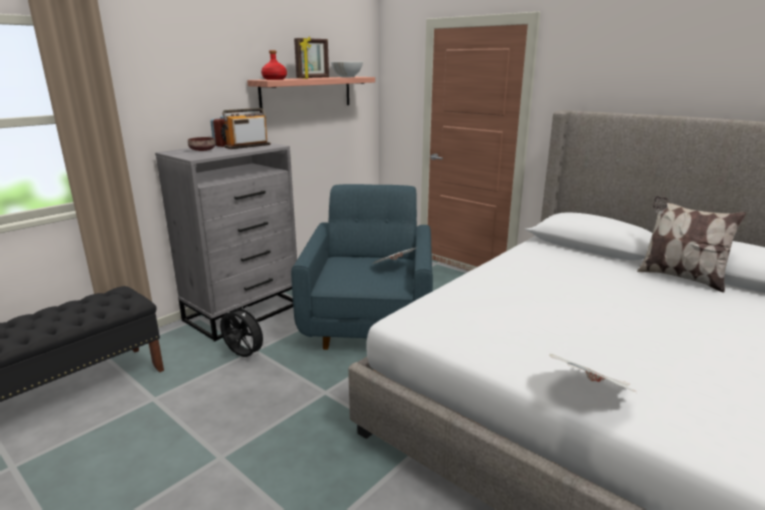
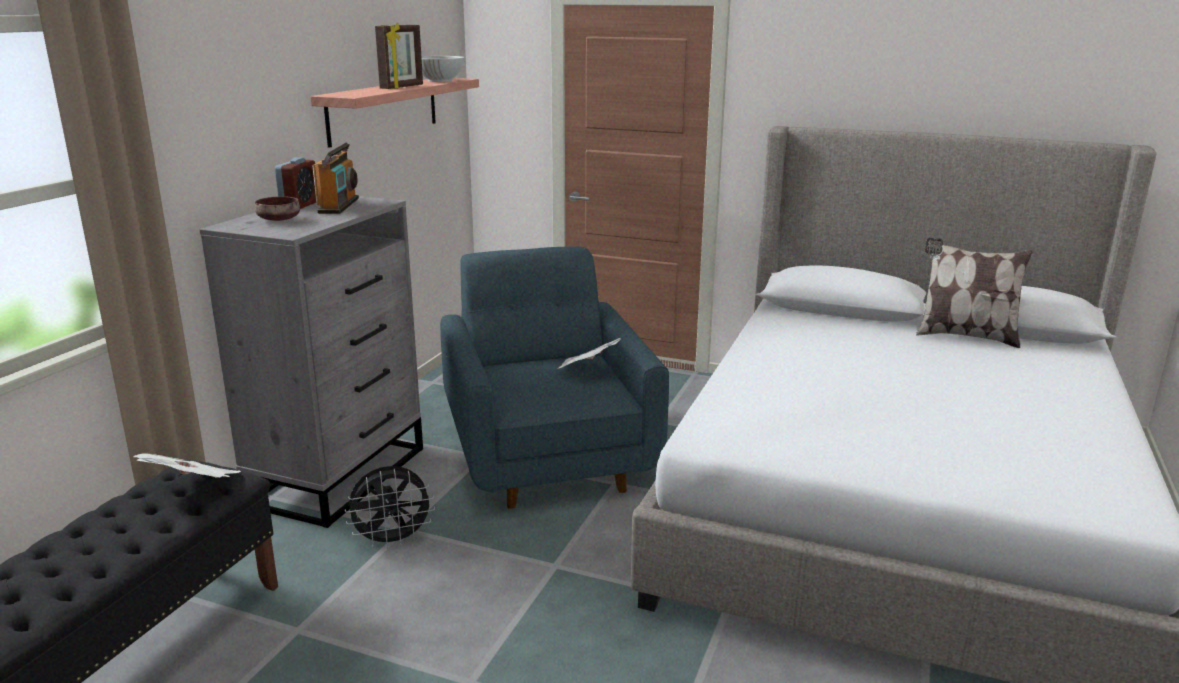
camera: 20 degrees left, 0 degrees up
black fan [220,304,267,357] -> black fan turned 150 degrees clockwise [345,466,435,549]
radio [222,108,271,149] -> radio turned 150 degrees clockwise [312,143,359,214]
red bottle [261,50,287,80] -> none
newspaper [549,354,637,393] -> newspaper moved to [133,453,241,478]

